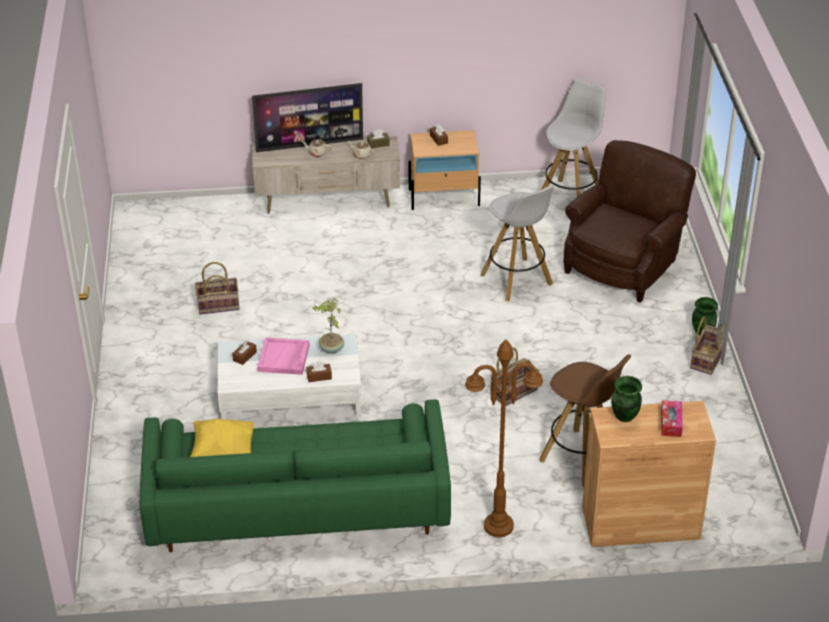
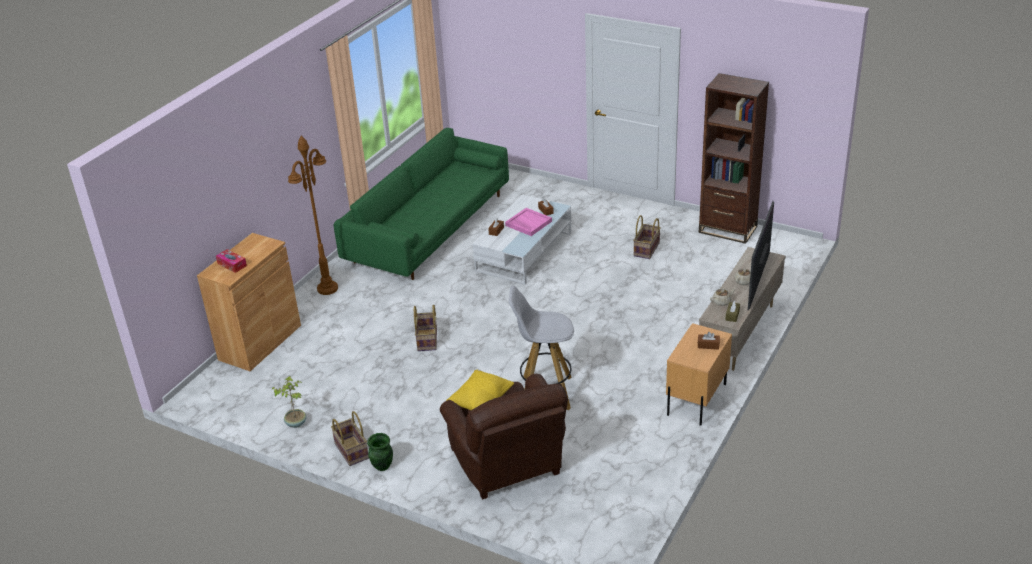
camera: 125 degrees right, 5 degrees down
yellow pillow [190,419,254,457] -> yellow pillow moved to [446,370,514,410]
potted plant [312,298,344,354] -> potted plant moved to [271,376,307,428]
brown stool [539,354,631,487] -> none
white stool [541,78,606,197] -> none
green vase [611,376,642,422] -> none
none -> brown bookcase [699,73,769,244]

